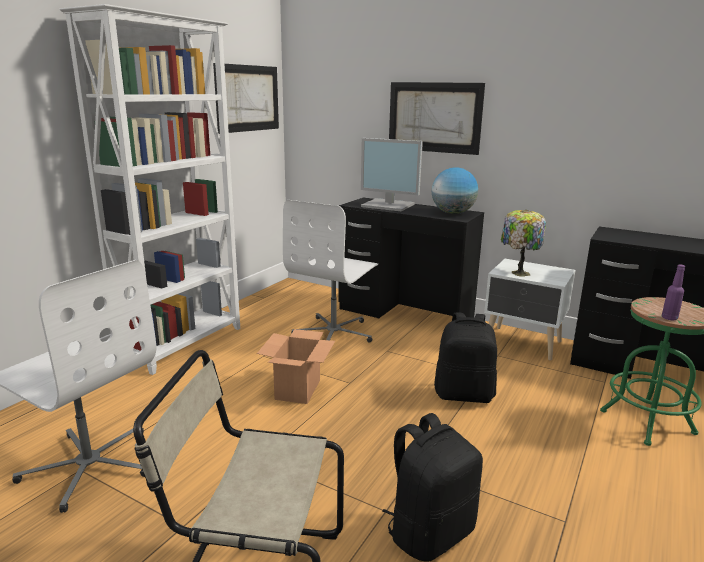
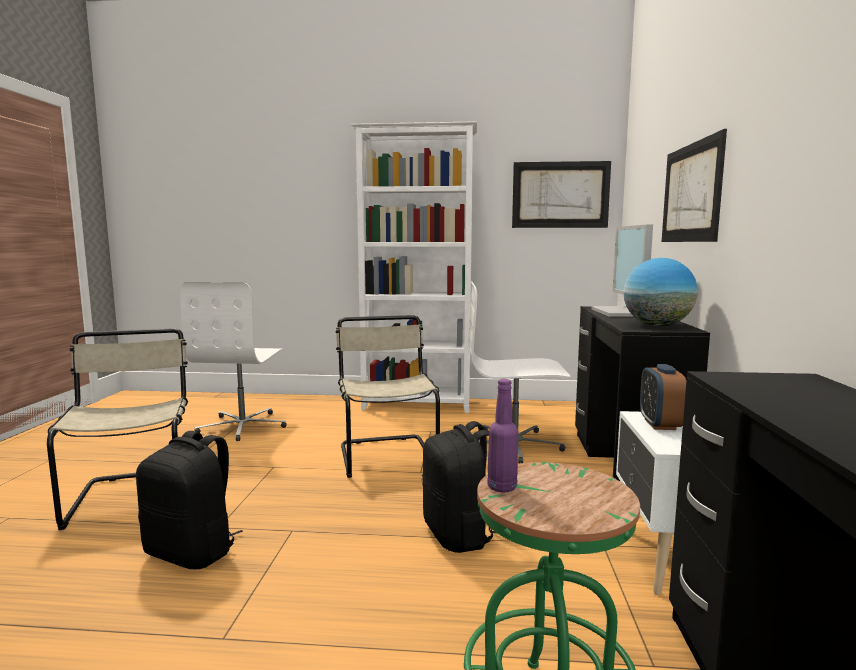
camera: 65 degrees right, 10 degrees down
cardboard box [257,329,335,404] -> beige chair [335,315,440,478]
table lamp [501,210,546,277] -> alarm clock [640,364,686,430]

